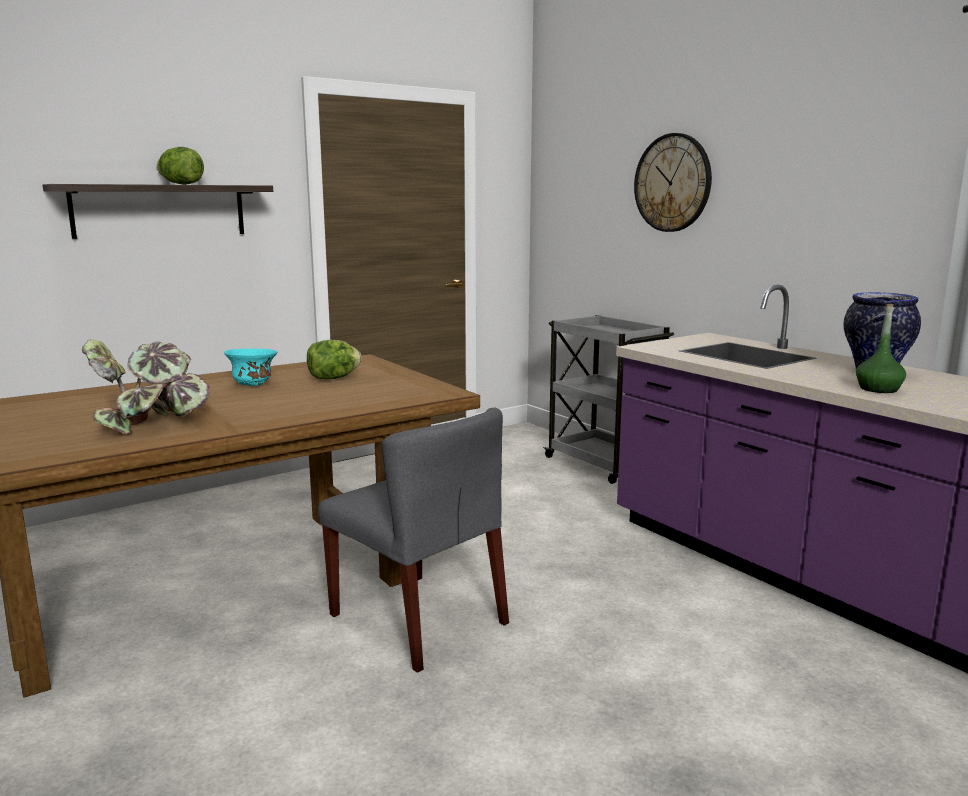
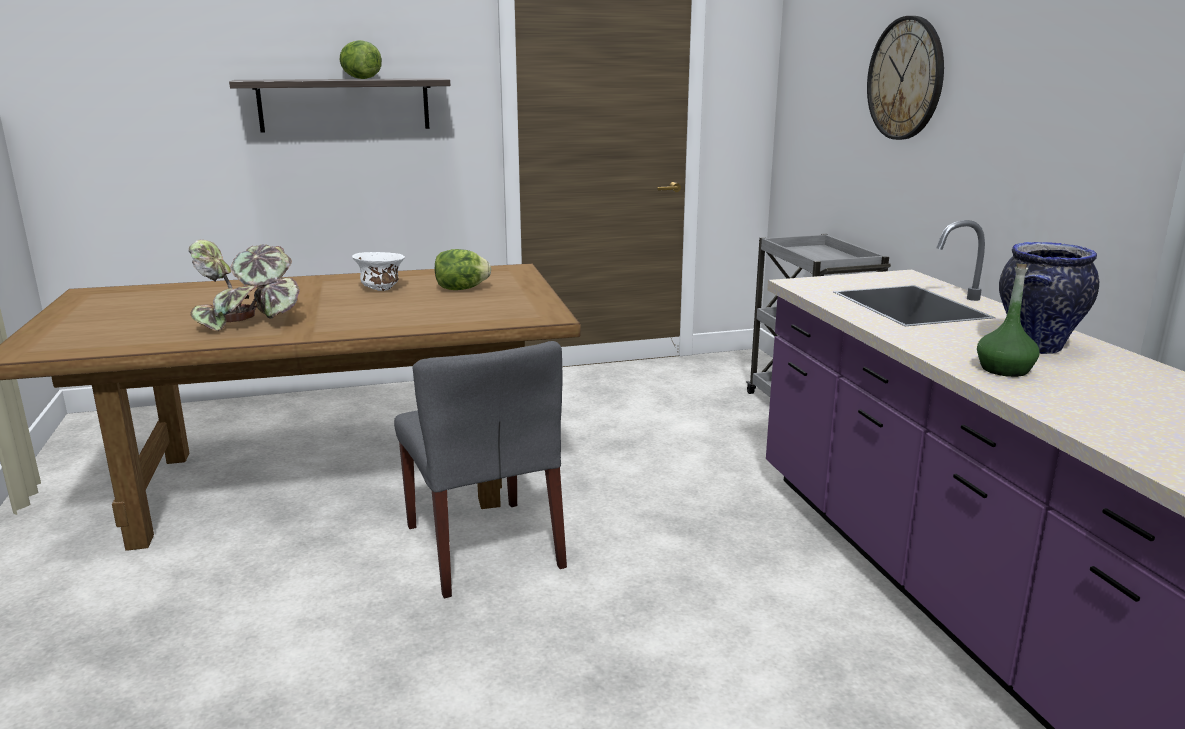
camera: 20 degrees right, 5 degrees up
turquoise bowl [224,349,277,386] -> white bowl [352,252,405,291]

